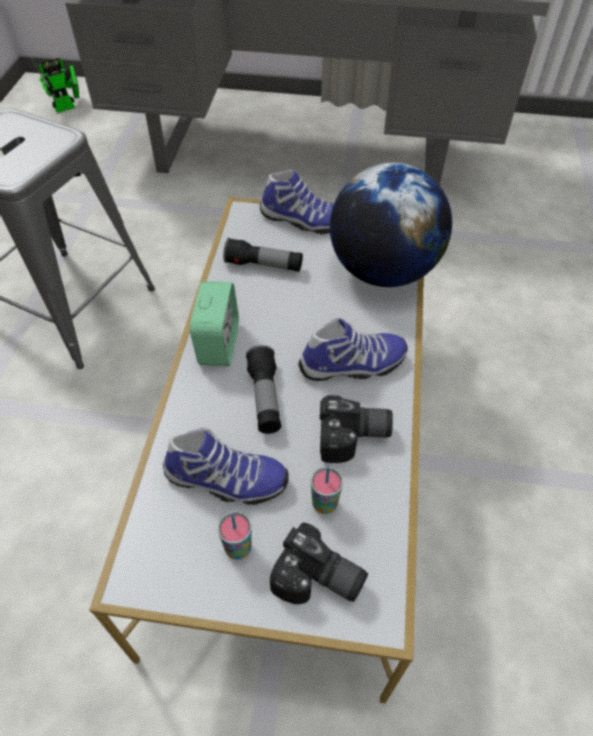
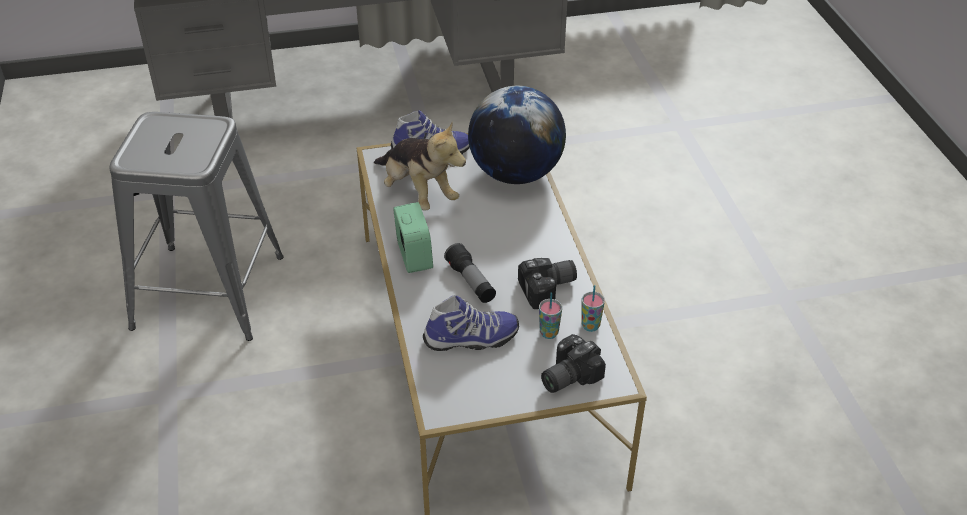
camera: 20 degrees left, 10 degrees down
toy robot [30,57,79,113] -> none
cup [218,511,252,560] -> cup moved to [581,285,605,332]
flashlight [223,238,303,272] -> plush toy [374,122,466,211]
camera [270,522,368,605] -> camera turned 135 degrees clockwise [541,334,606,393]
shoe [298,318,408,381] -> none

